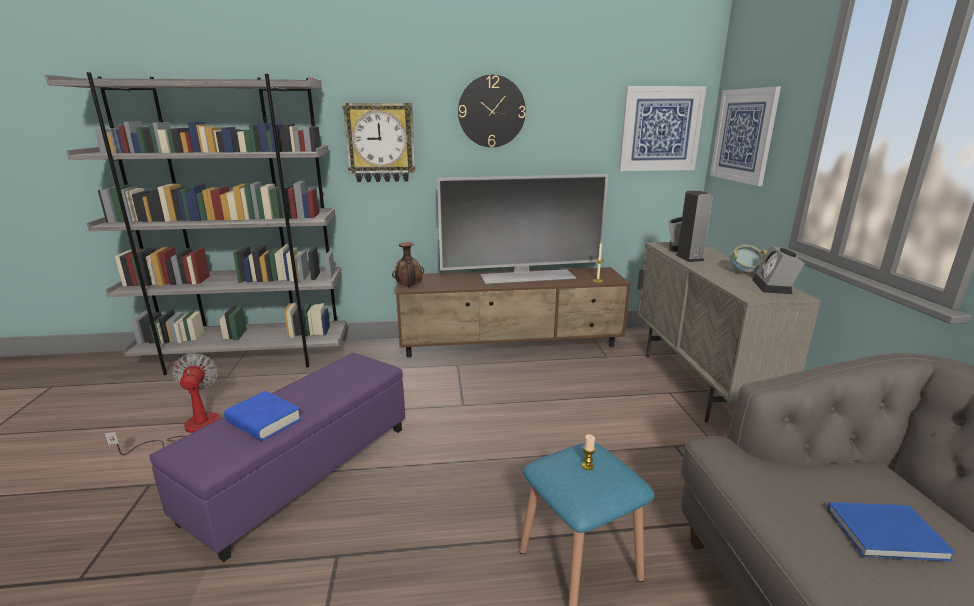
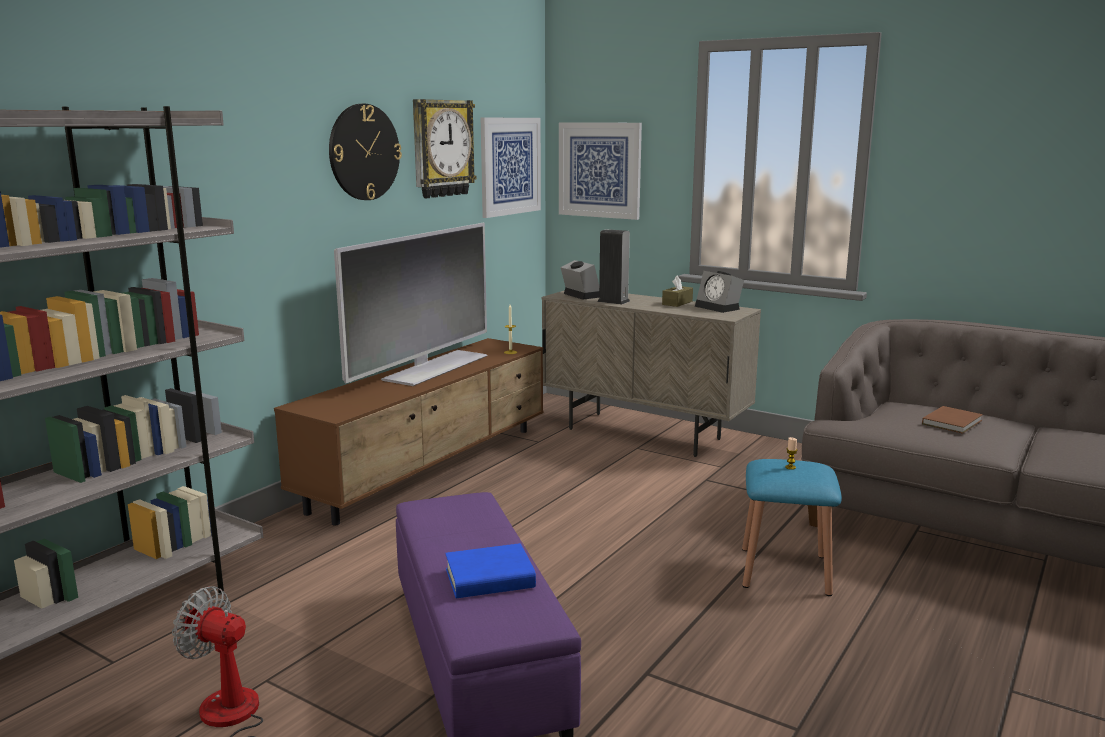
camera: 50 degrees left, 5 degrees down
wall clock [342,103,415,182] -> wall clock moved to [413,99,477,198]
vase [392,242,424,287] -> none
bowl [730,245,767,274] -> brown tissue box [662,275,693,307]
blue book [827,502,956,561] -> brown book [922,406,983,434]

